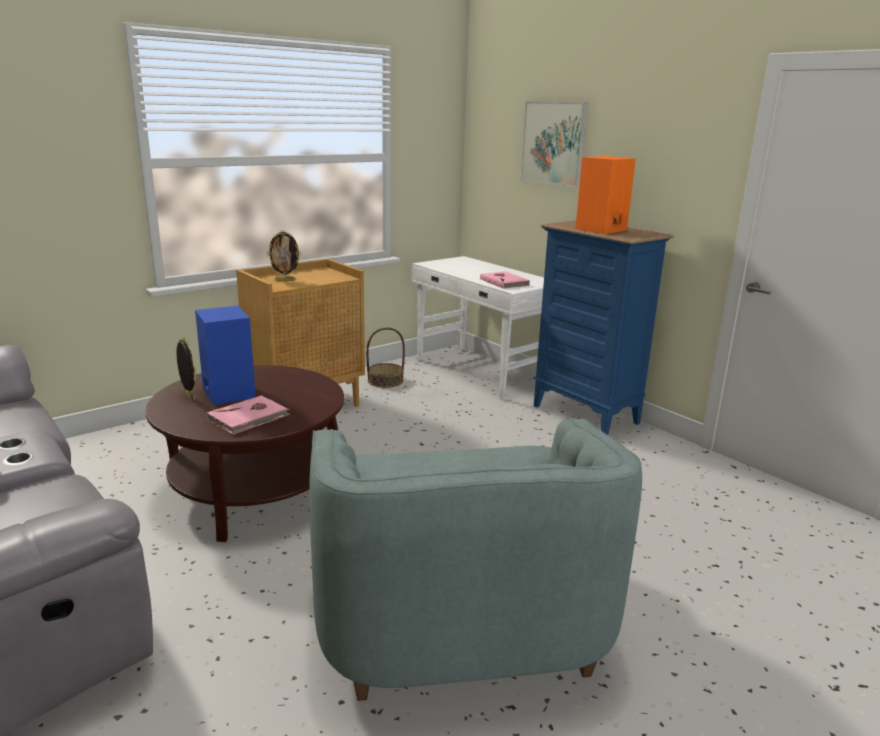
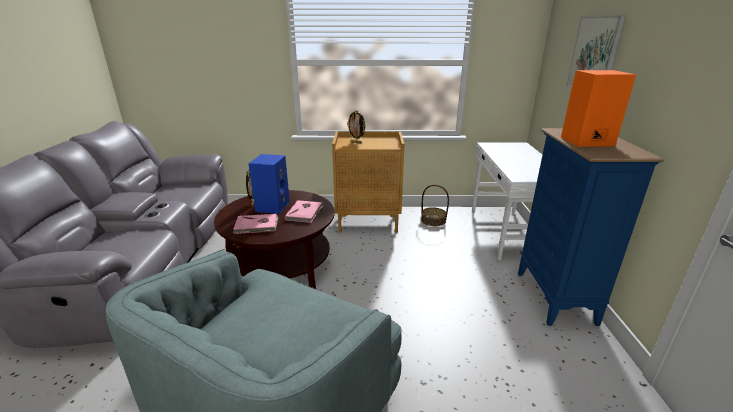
camera: 40 degrees right, 5 degrees up
pink book [480,271,530,289] -> pink book moved to [285,200,324,223]

